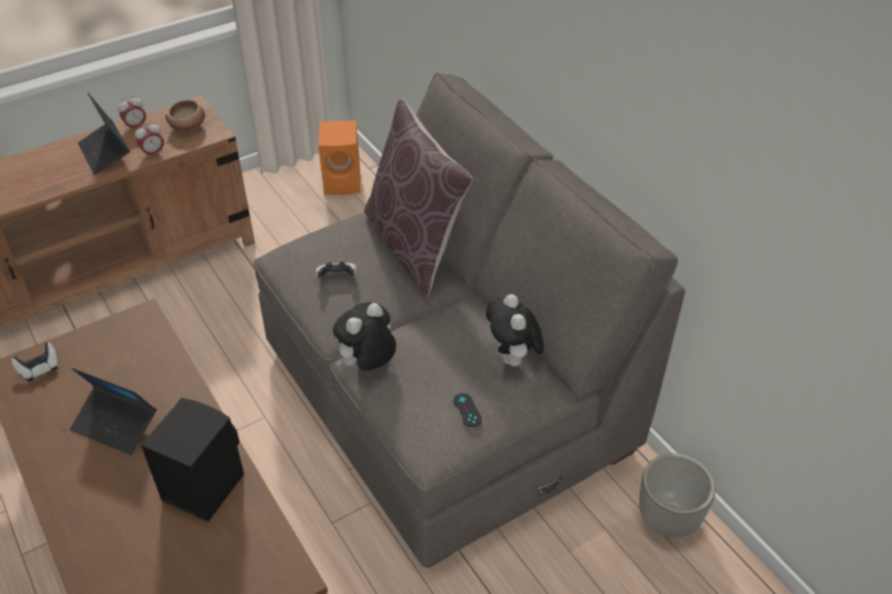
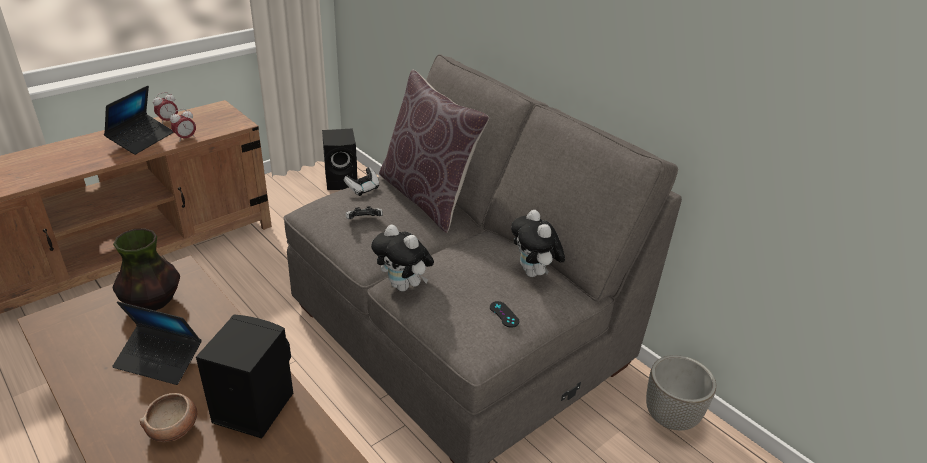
camera: 10 degrees left, 10 degrees down
game controller [11,342,58,382] -> game controller moved to [344,167,379,196]
laptop [78,93,130,175] -> laptop turned 120 degrees counterclockwise [104,85,174,155]
bowl [165,100,205,132] -> bowl moved to [139,393,198,442]
orange speaker [319,120,361,195] -> black speaker [322,128,357,190]
plush toy [333,302,396,371] -> plush toy turned 90 degrees counterclockwise [371,224,434,291]
none -> vase [113,228,180,311]

